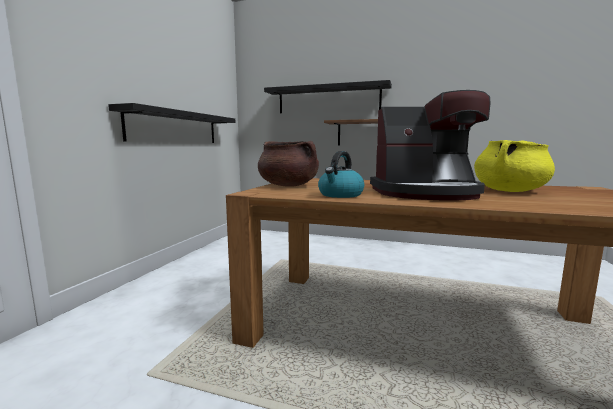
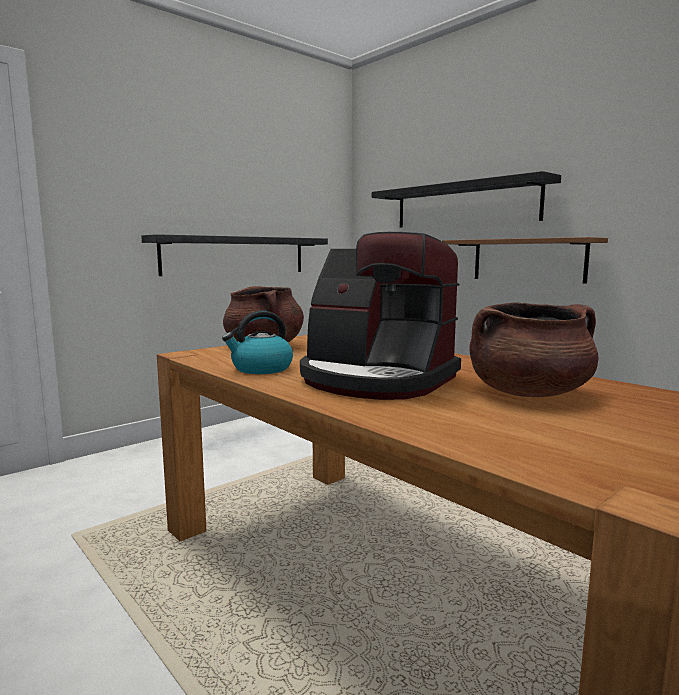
camera: 30 degrees right, 0 degrees up
yellow cooking pot [474,140,555,192] -> brown cooking pot [469,302,598,397]

